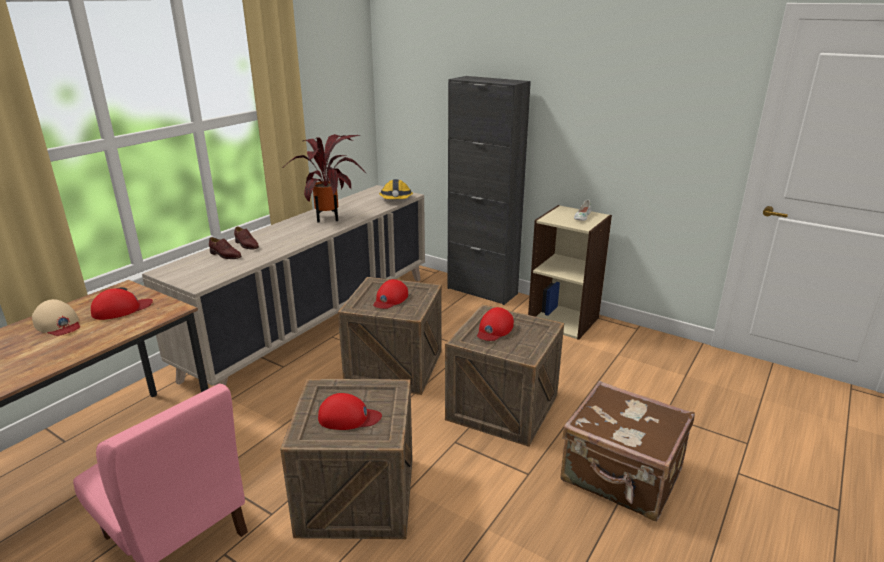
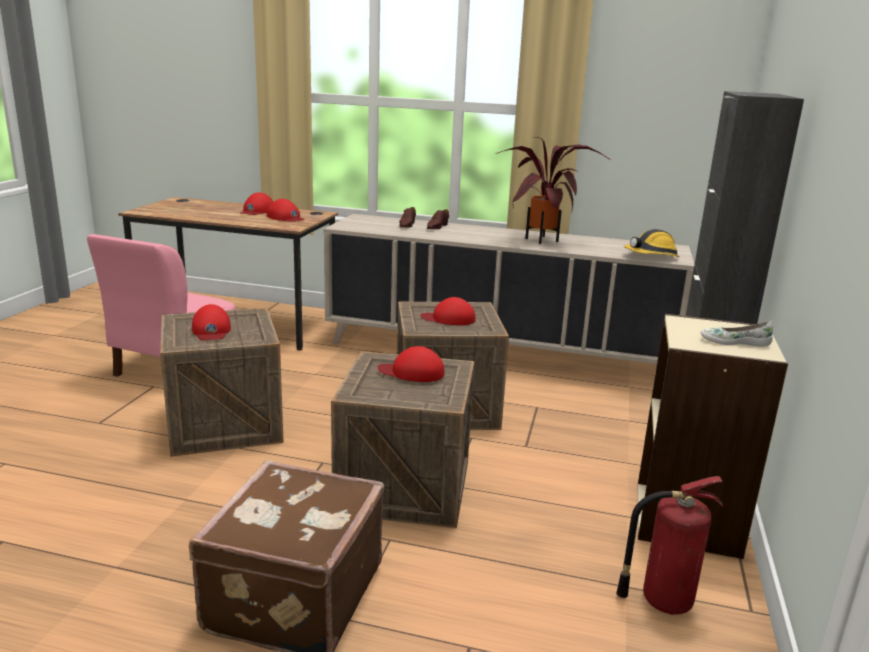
camera: 70 degrees right, 5 degrees down
beige cap [32,299,80,336] -> red cap [241,192,273,215]
none -> fire extinguisher [616,476,723,615]

